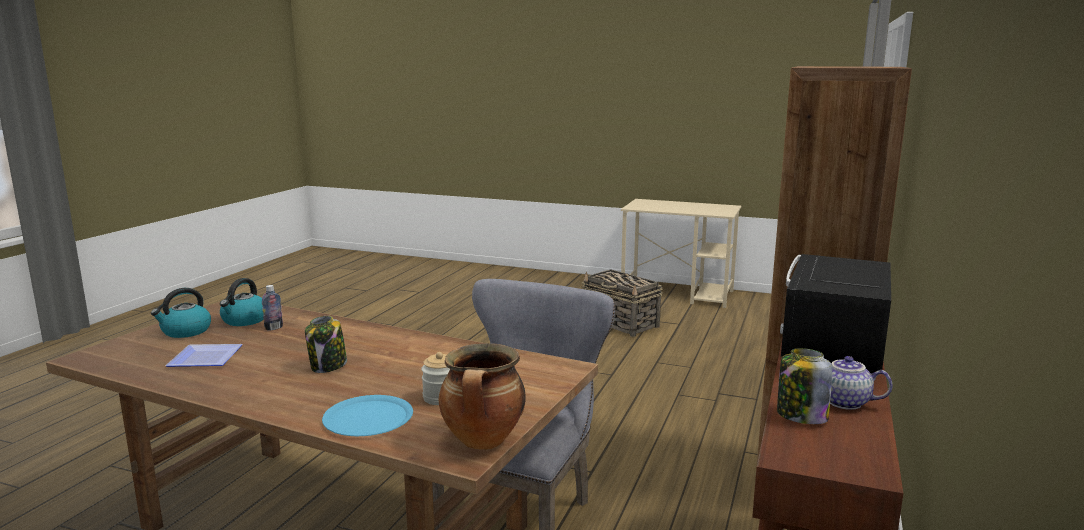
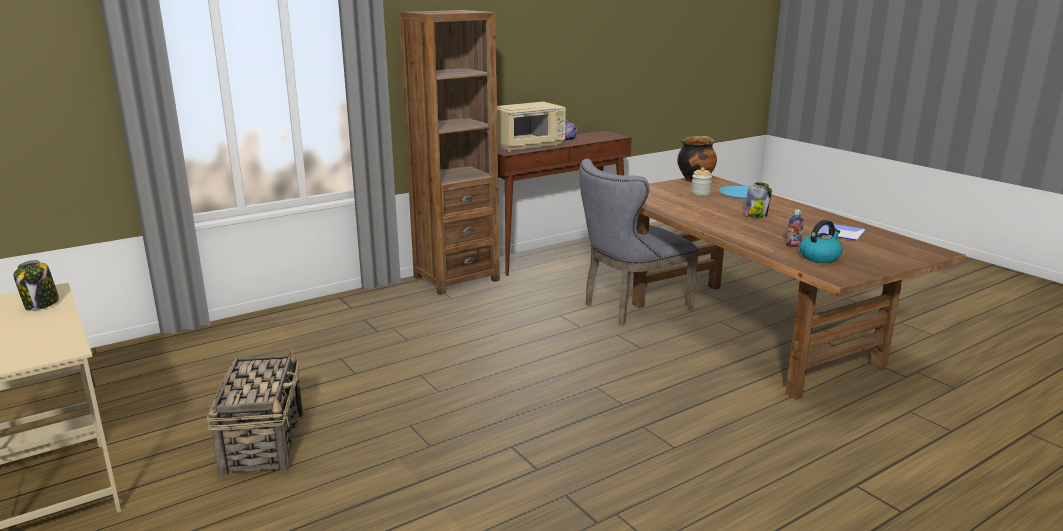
camera: 145 degrees left, 5 degrees up
kettle [151,288,211,338] -> none
jar [777,348,832,424] -> jar moved to [13,260,59,311]
black microwave [780,254,891,373] -> beige microwave [497,102,566,152]

